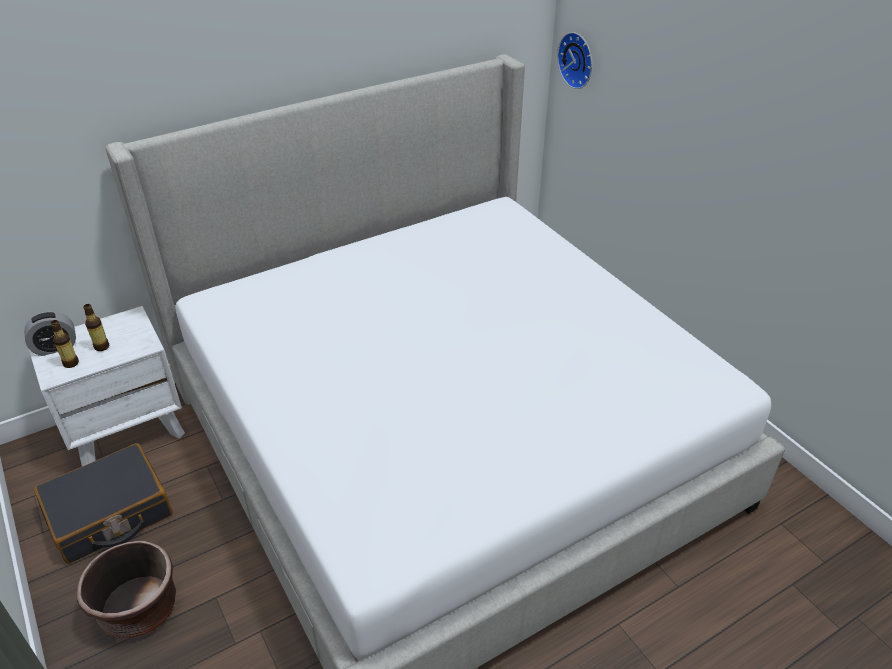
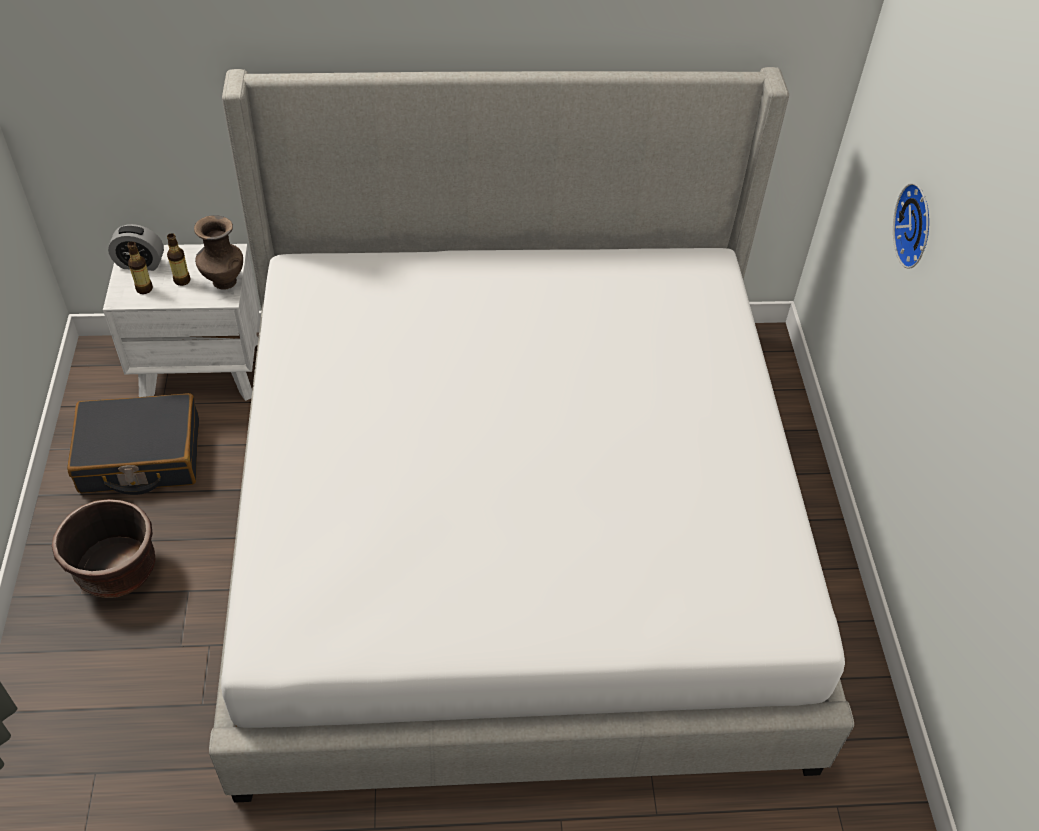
camera: 25 degrees right, 10 degrees up
wall clock [557,32,592,89] -> wall clock moved to [893,183,929,269]
none -> brown vase [194,215,243,290]

